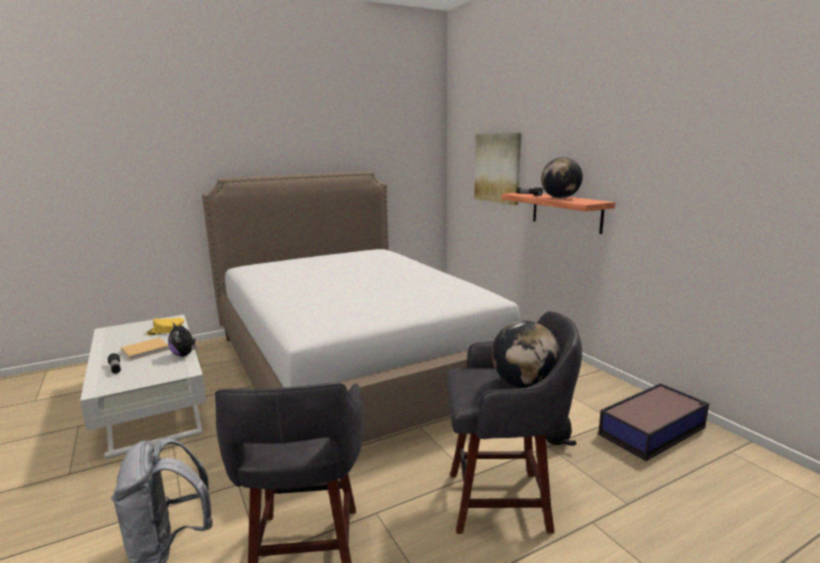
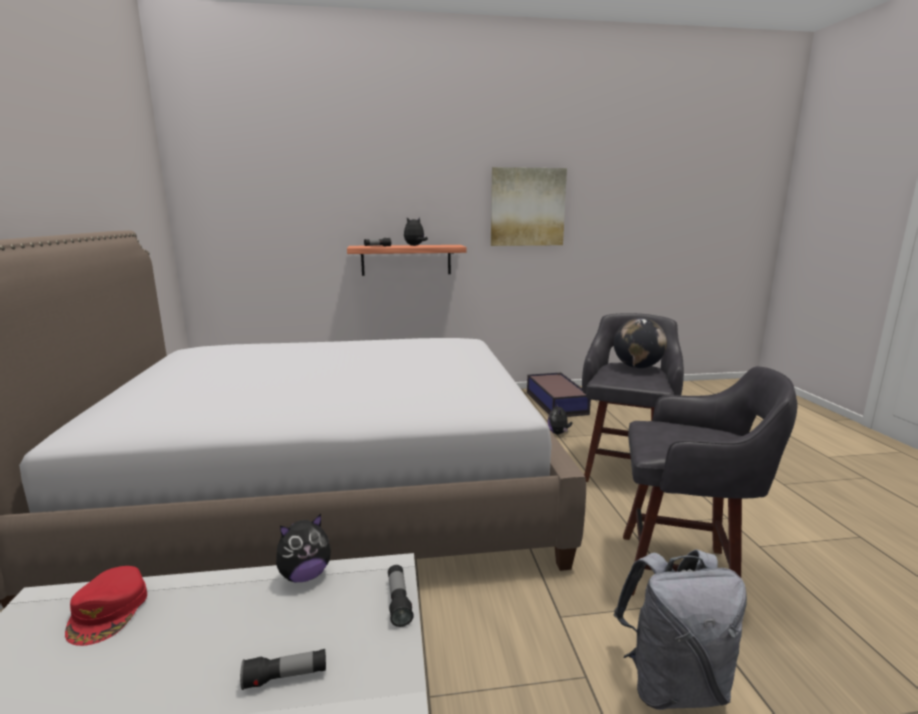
camera: 70 degrees left, 0 degrees up
beige book [121,338,170,360] -> none
yellow cap [146,318,184,335] -> red cap [65,566,147,646]
picture [474,133,521,205] -> picture moved to [491,167,567,246]
globe [541,157,583,198] -> plush toy [404,217,428,246]
none -> flashlight [388,565,414,627]

